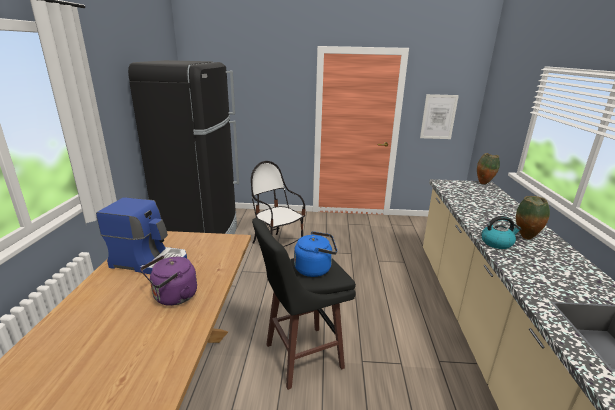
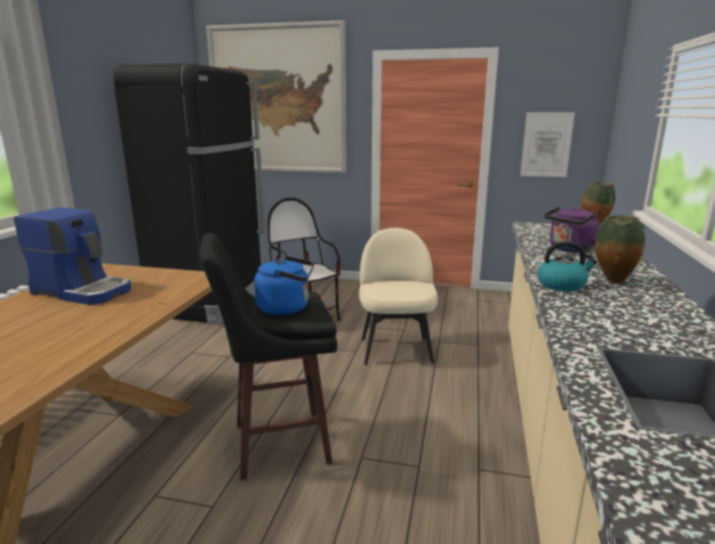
camera: 10 degrees right, 5 degrees down
purple kettle [140,255,197,306] -> purple kettle moved to [544,206,600,253]
none -> picture [206,20,347,173]
none -> beige chair [359,228,438,365]

